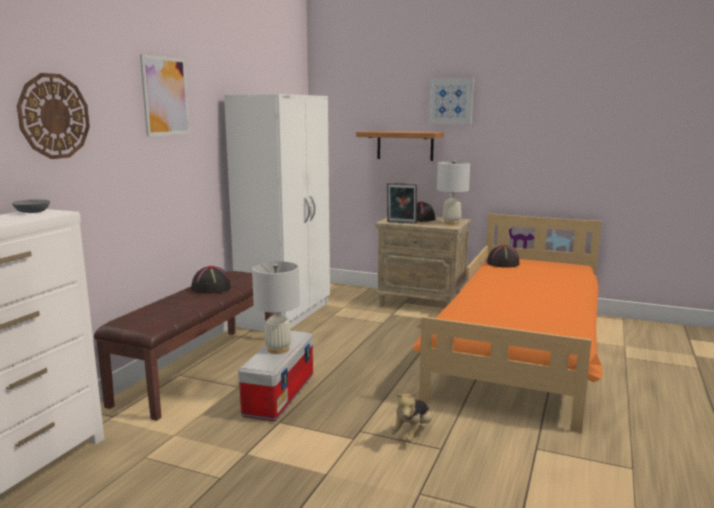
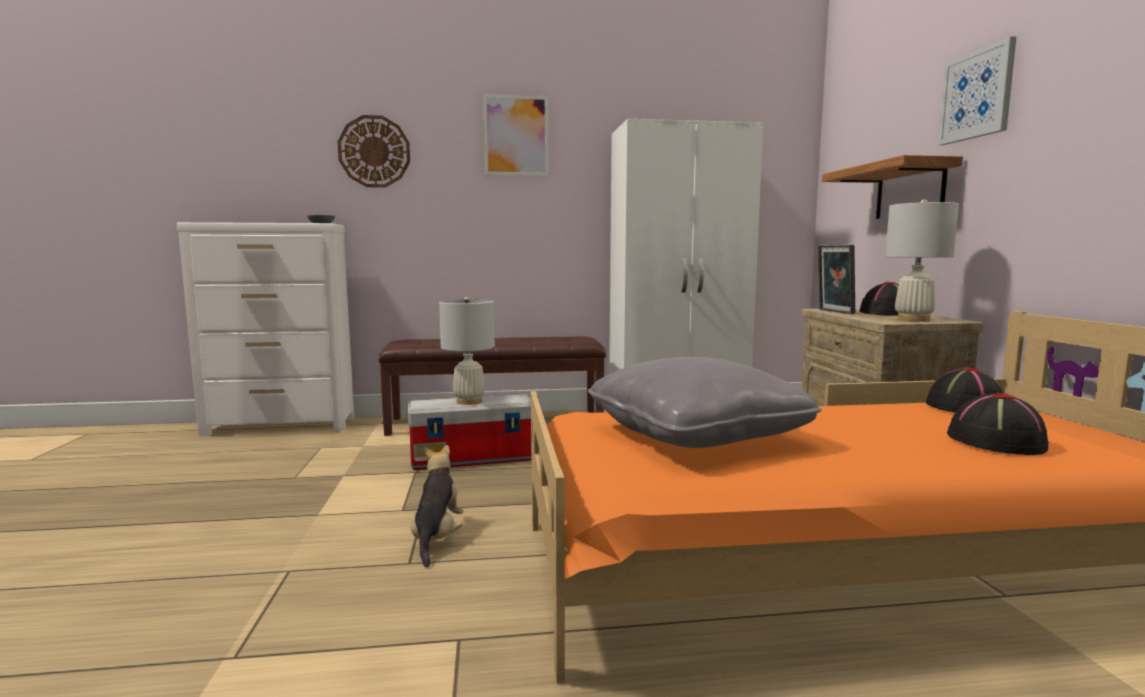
camera: 60 degrees right, 5 degrees down
black hat [191,266,231,294] -> black hat moved to [947,393,1049,455]
plush toy [389,392,432,442] -> plush toy turned 90 degrees clockwise [411,445,464,567]
none -> grey pillow [588,357,822,448]

